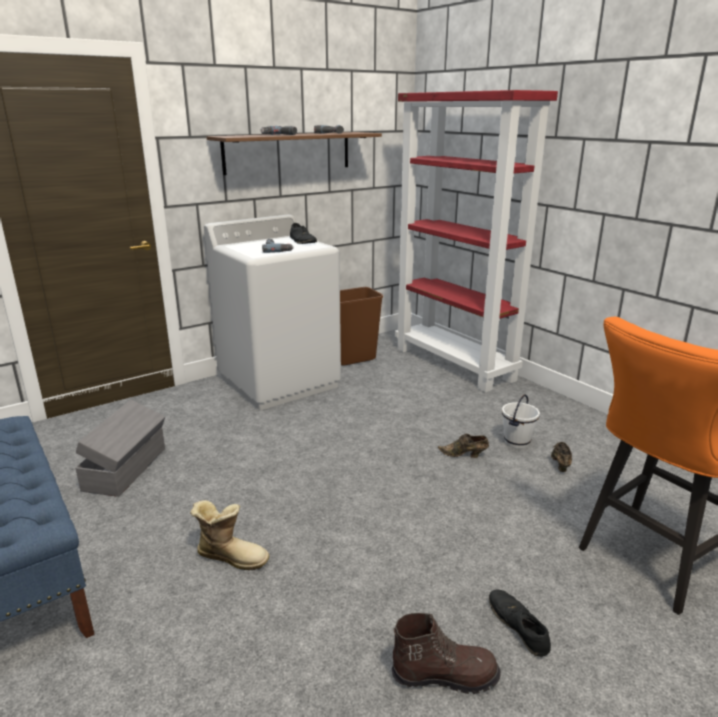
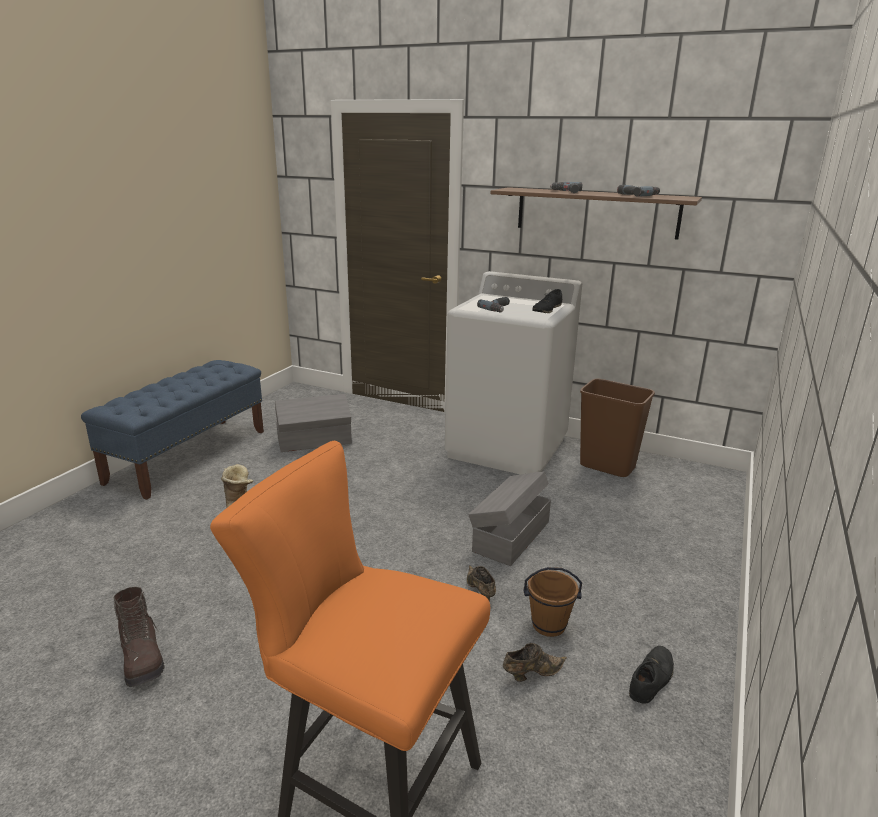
camera: 60 degrees right, 0 degrees up
red bookcase [395,90,558,393] -> none
black shoe [489,590,551,657] -> black shoe moved to [629,646,674,704]
white bucket [502,394,540,449] -> brown bucket [524,567,582,637]
none -> grey storage box [468,471,551,566]

